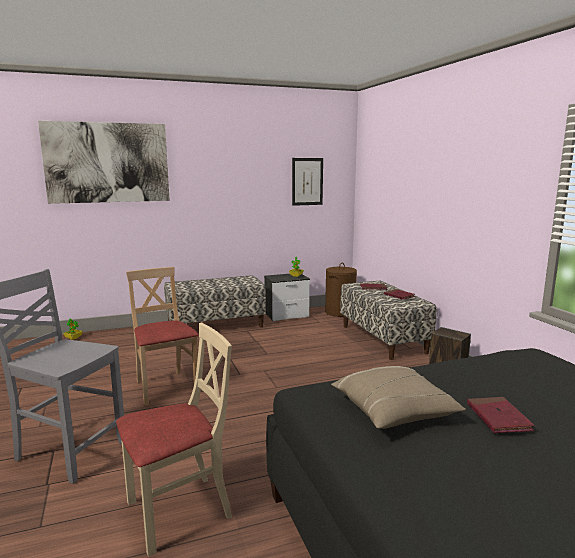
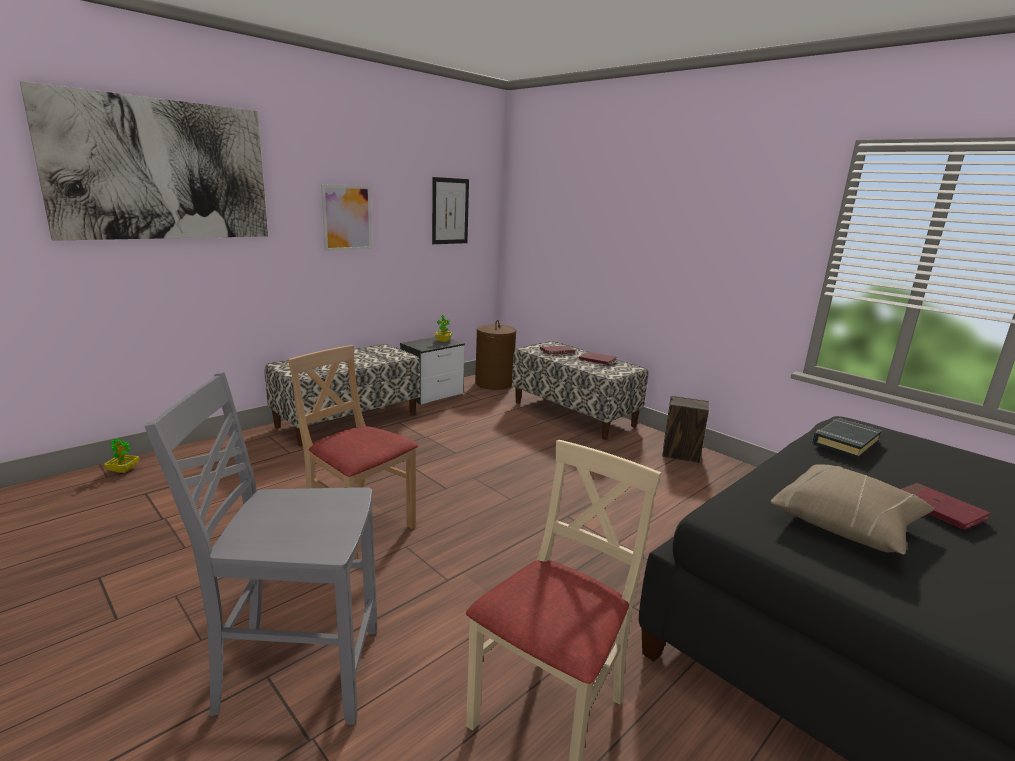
camera: 25 degrees left, 5 degrees up
none -> picture [321,184,372,251]
none -> black book [812,418,882,459]

